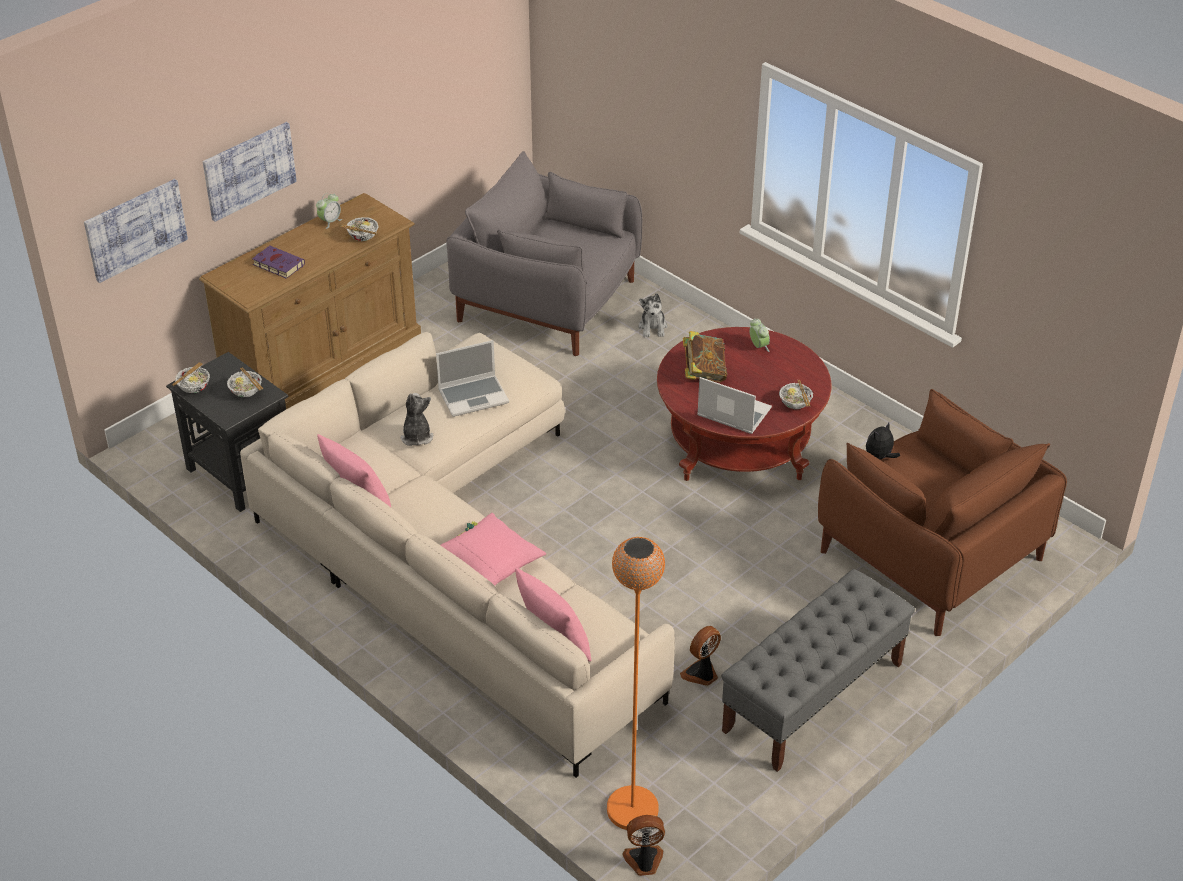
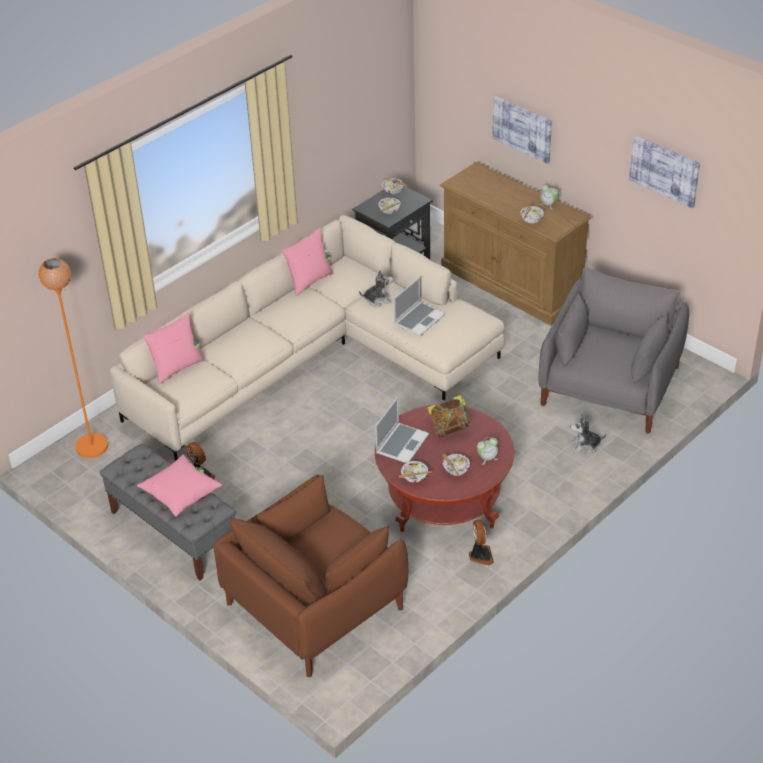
camera: 90 degrees right, 0 degrees up
picture [84,179,188,283] -> picture moved to [629,135,700,208]
purple book [252,246,305,279] -> none
laptop [436,340,509,417] -> laptop turned 120 degrees counterclockwise [394,277,445,336]
pink pillow [441,513,546,586] -> pink pillow moved to [137,454,222,517]
fan [623,815,665,876] -> fan moved to [469,520,494,565]
plush toy [866,422,900,459] -> none
none -> bowl [442,454,470,476]

